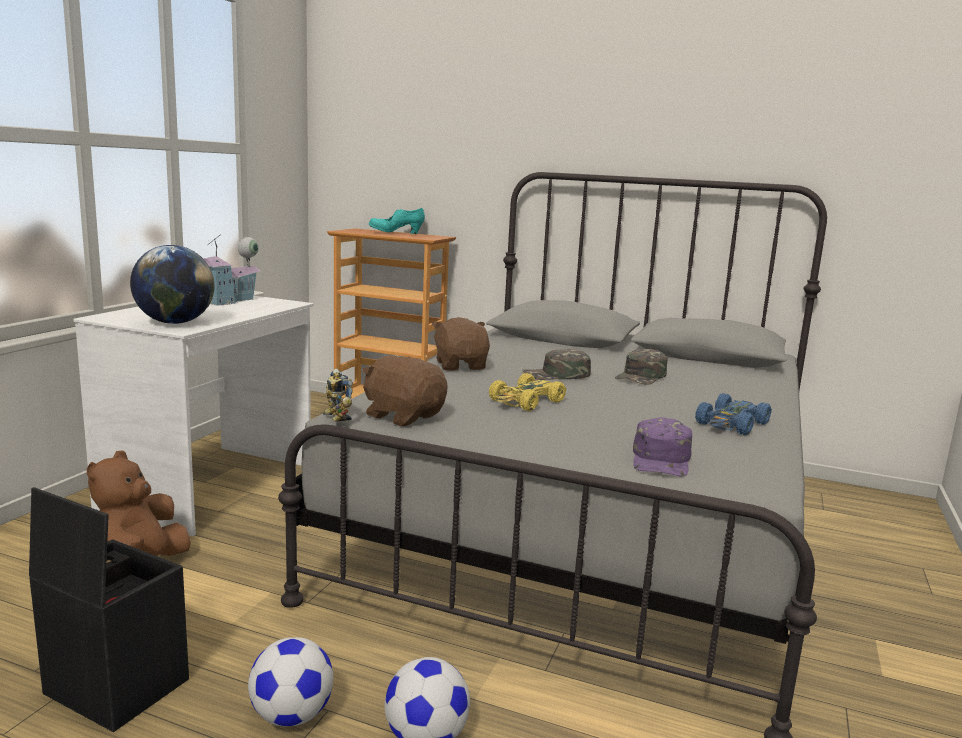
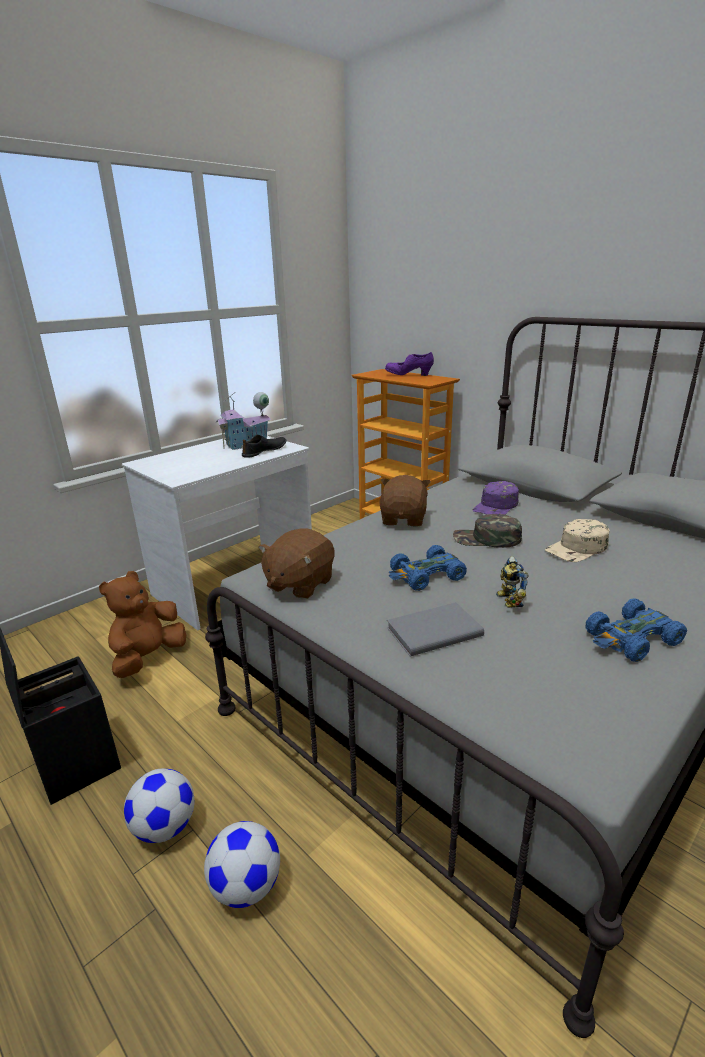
camera: 25 degrees right, 10 degrees up
globe [130,245,215,324] -> none
toy robot [323,369,353,422] -> toy robot moved to [496,556,529,608]
brown plush toy [362,356,448,426] -> brown plush toy turned 120 degrees counterclockwise [258,528,334,599]
turquoise shoe [369,208,425,234] -> purple shoe [385,352,434,376]
yellow toy car [489,373,566,411] -> blue toy car [389,545,467,591]
green cap [615,349,668,385] -> beige cap [545,519,610,562]
purple cap [633,417,692,476] -> purple cap moved to [473,481,519,514]
none -> black shoe [242,435,286,458]
none -> grey book [387,602,484,657]

